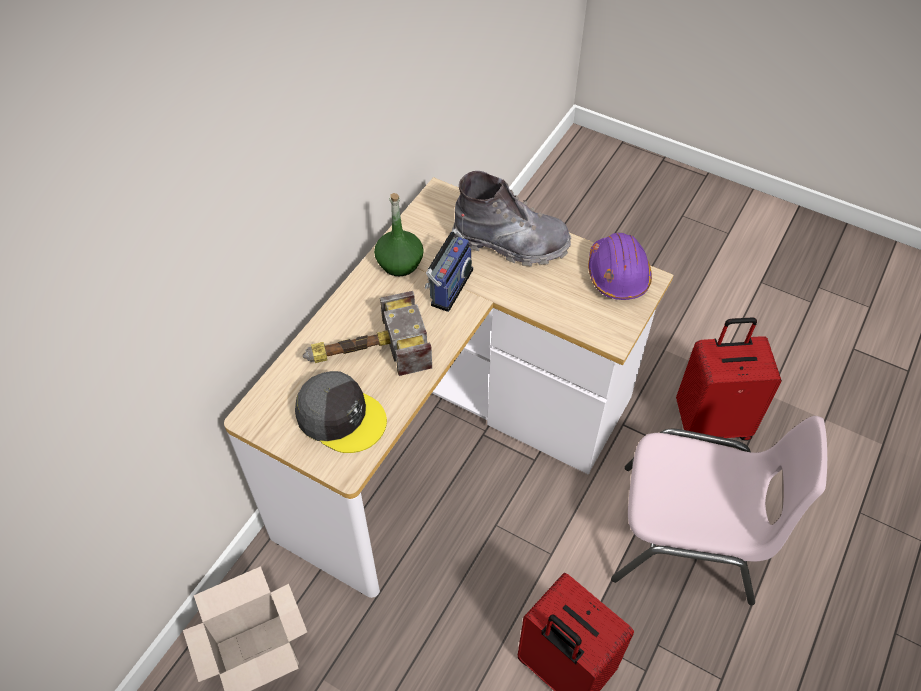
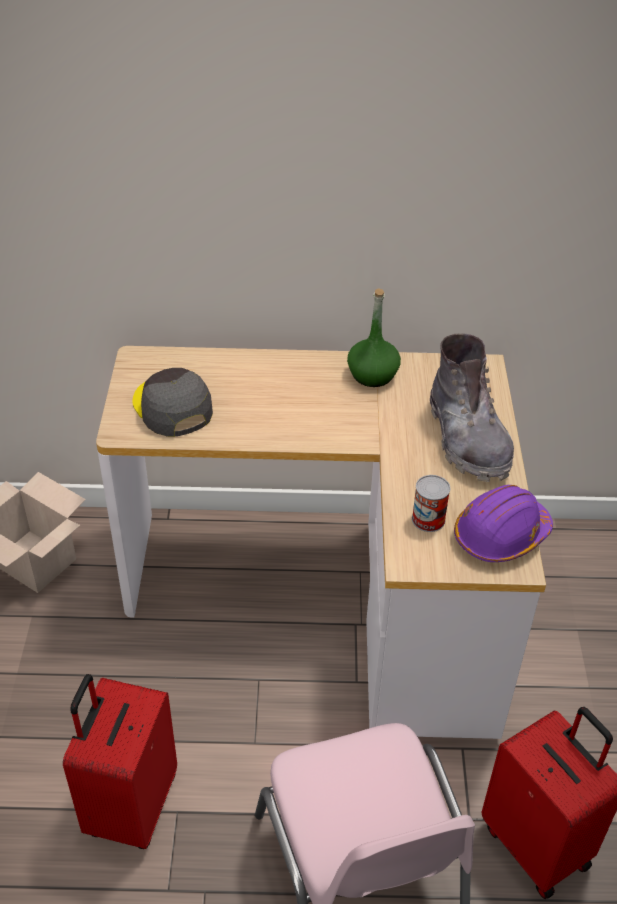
camera: 60 degrees right, 10 degrees down
grey cap [295,371,387,453] -> grey cap turned 150 degrees clockwise [132,368,213,437]
hammer [303,291,432,376] -> none
radio [425,214,473,312] -> none
none -> can [412,475,450,532]

